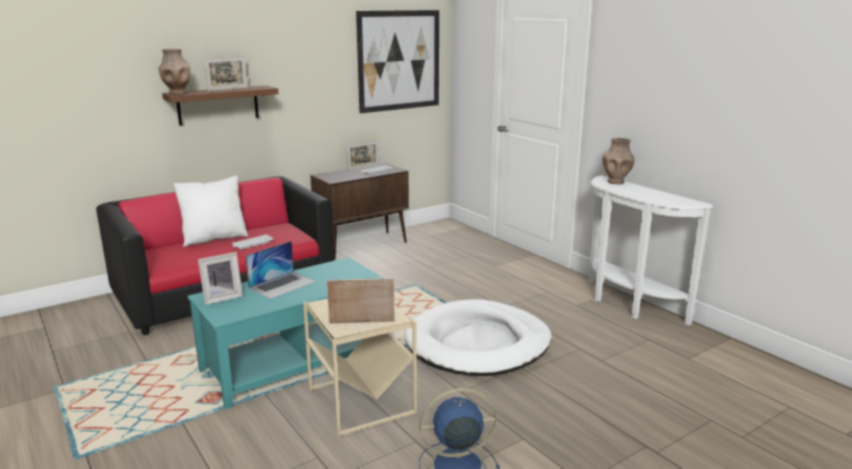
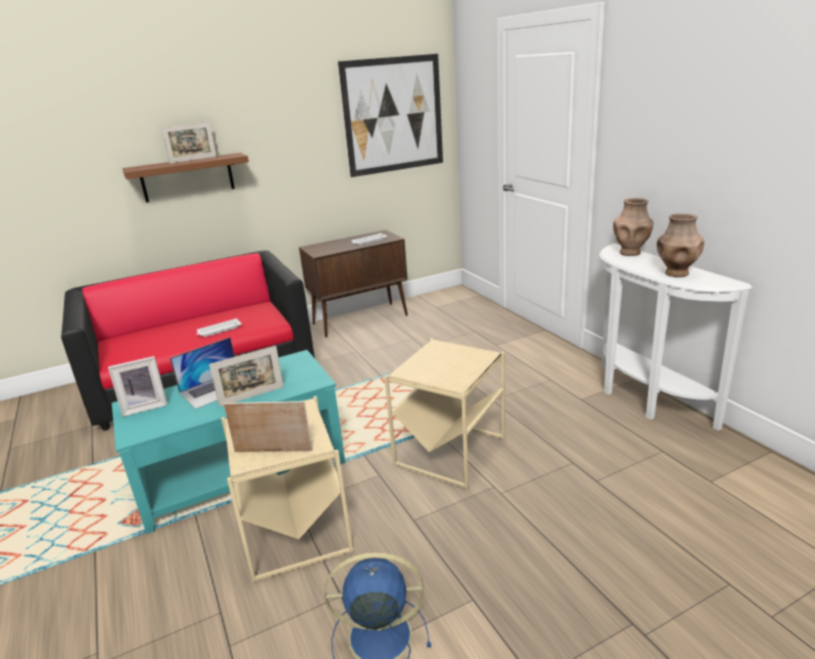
camera: 10 degrees right, 5 degrees up
brown vase [158,49,190,95] -> brown vase moved to [657,214,704,277]
white pillow [173,176,249,247] -> none
picture frame [346,140,379,171] -> picture frame moved to [209,346,284,407]
white dog bed [404,299,552,376] -> beige side table [384,338,505,489]

